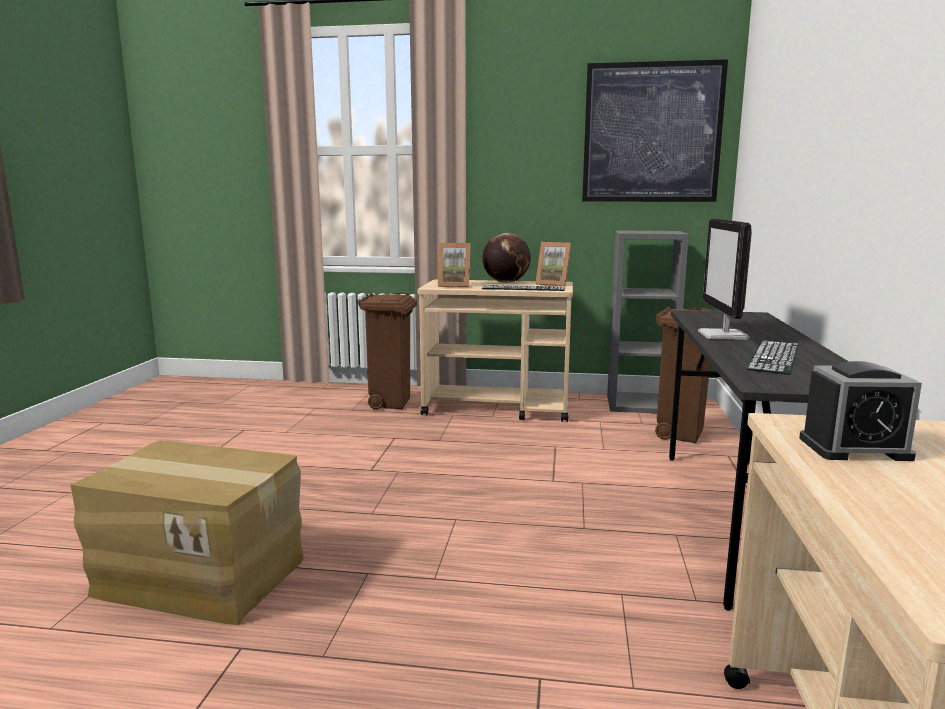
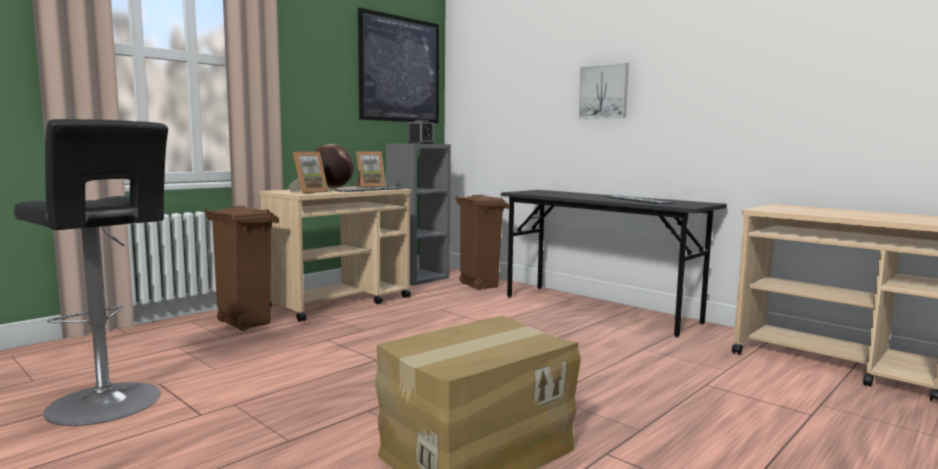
camera: 55 degrees left, 5 degrees down
monitor [698,219,752,340] -> none
alarm clock [799,361,922,461] -> alarm clock moved to [408,120,435,144]
none -> black stool [14,119,168,426]
none -> picture [578,63,629,119]

